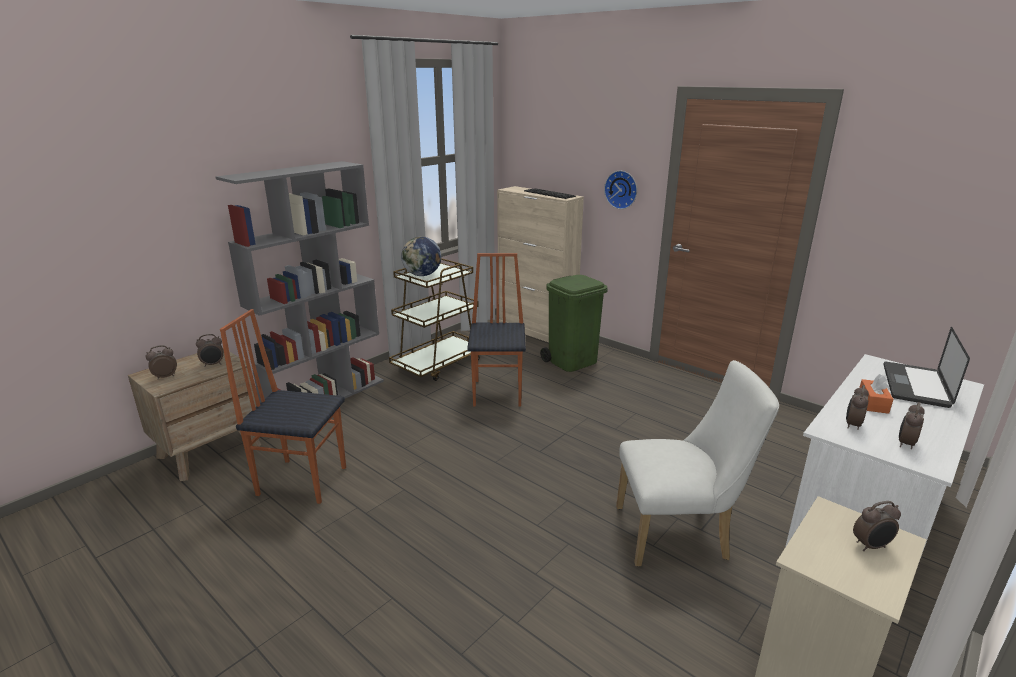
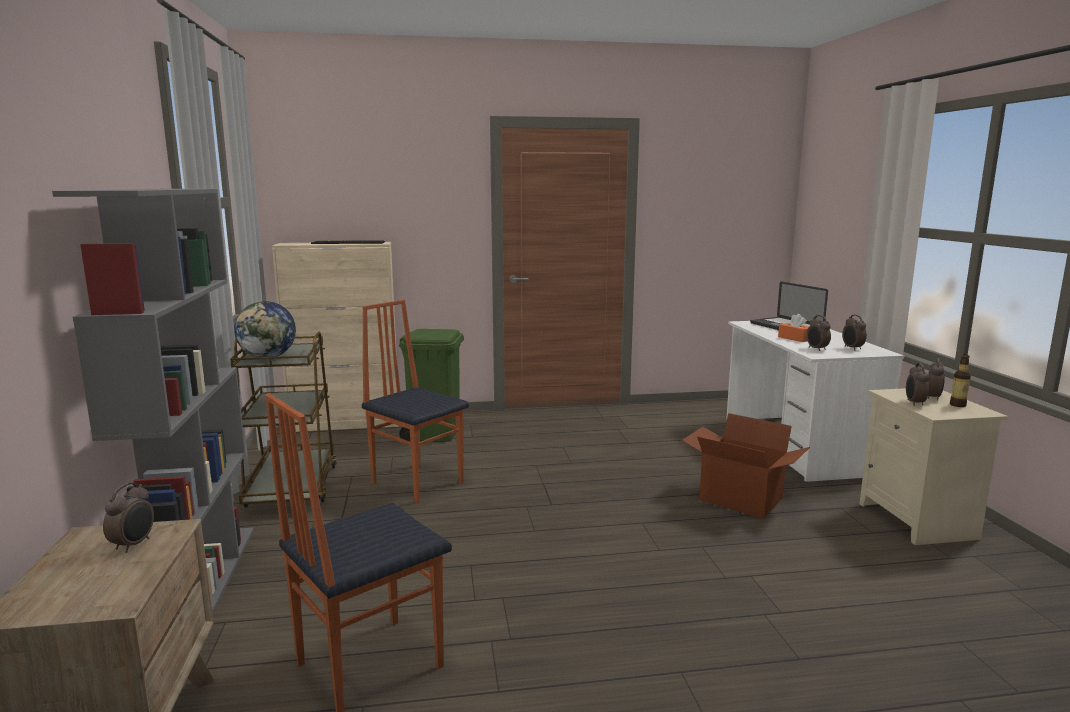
camera: 50 degrees left, 10 degrees down
alarm clock [145,345,177,379] -> alarm clock moved to [906,363,929,406]
wall clock [604,171,637,209] -> none
white chair [616,360,779,567] -> cardboard box [682,413,810,518]
none -> bottle [950,354,971,407]

